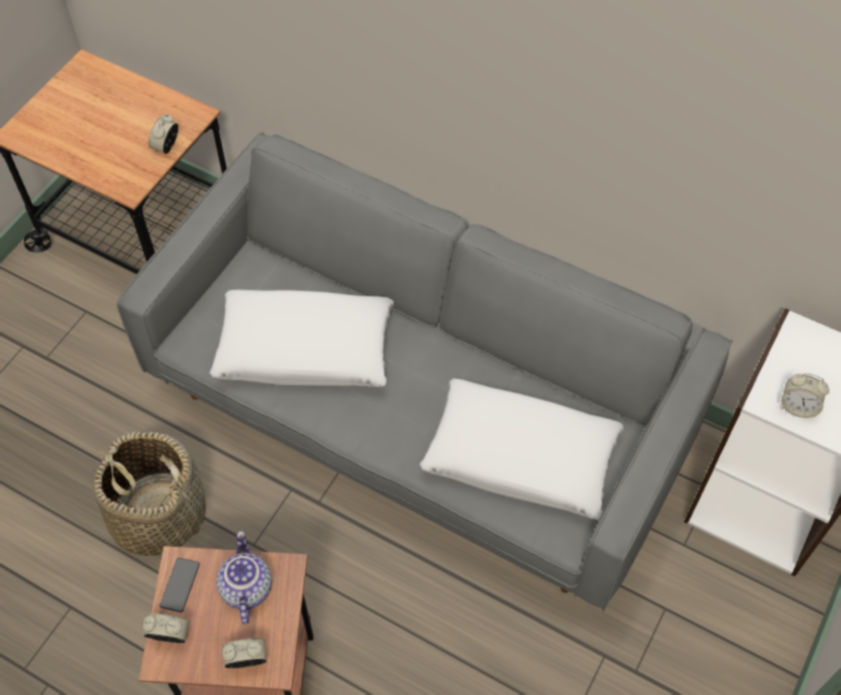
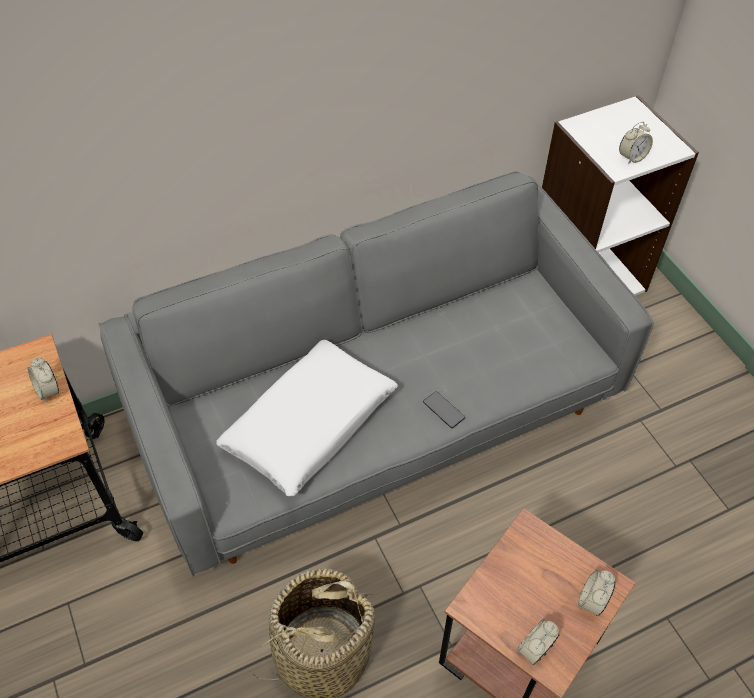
camera: 55 degrees left, 5 degrees down
phone [160,558,200,612] -> phone moved to [423,391,465,428]
teapot [216,531,272,625] -> none
white pillow [420,378,624,519] -> none

